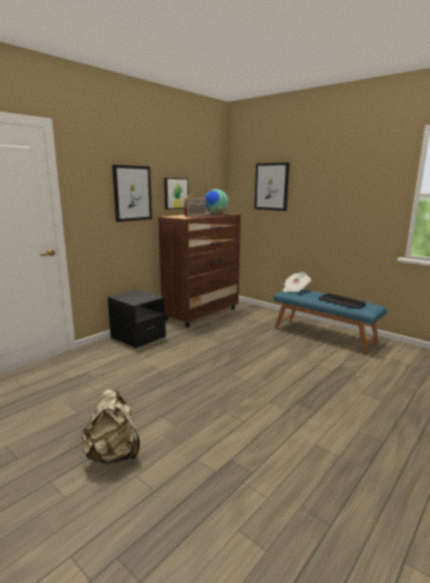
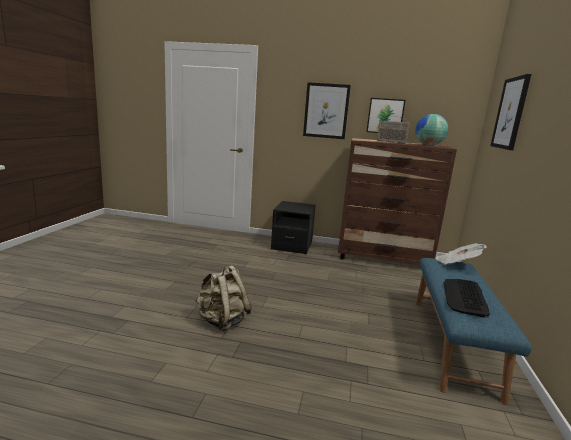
camera: 60 degrees right, 0 degrees up
beige backpack [82,389,140,464] -> beige backpack moved to [196,265,252,332]

